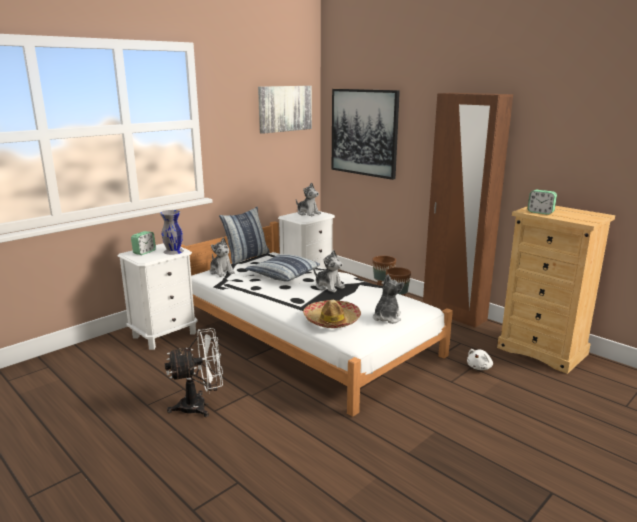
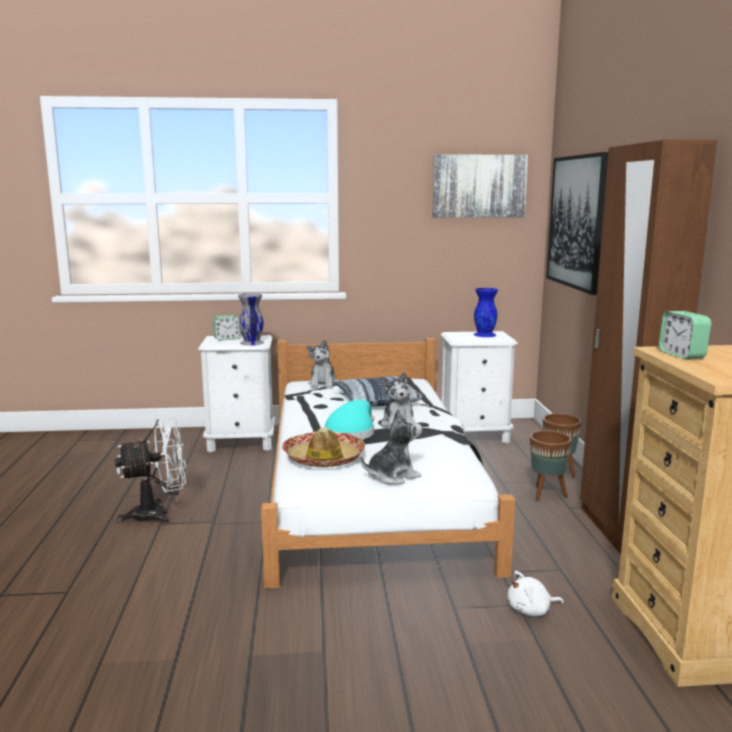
camera: 40 degrees right, 5 degrees down
white fan [165,328,223,417] -> white fan turned 45 degrees counterclockwise [115,417,186,524]
pillow [219,207,270,264] -> none
plush toy [296,182,321,216] -> blue vase [473,288,498,337]
none -> turquoise hat [324,400,374,440]

